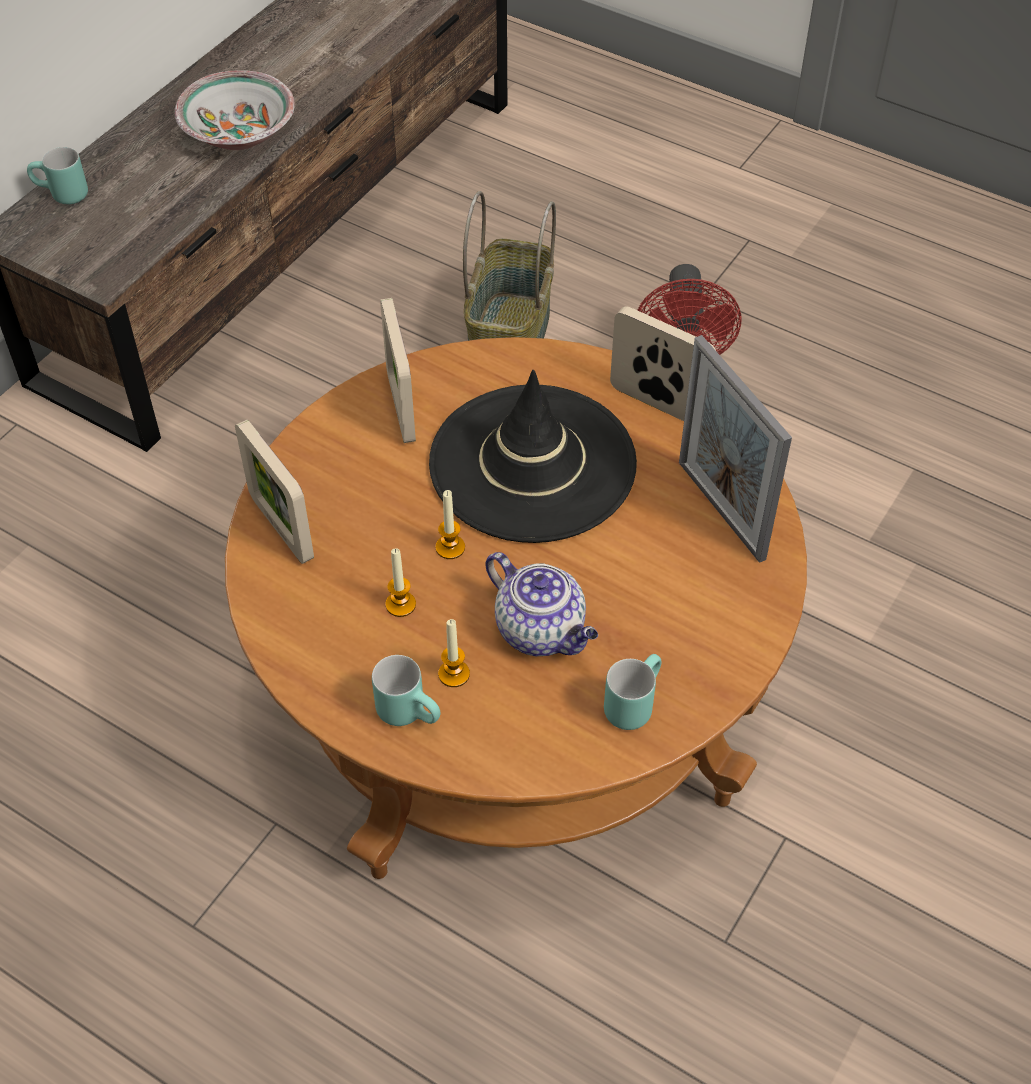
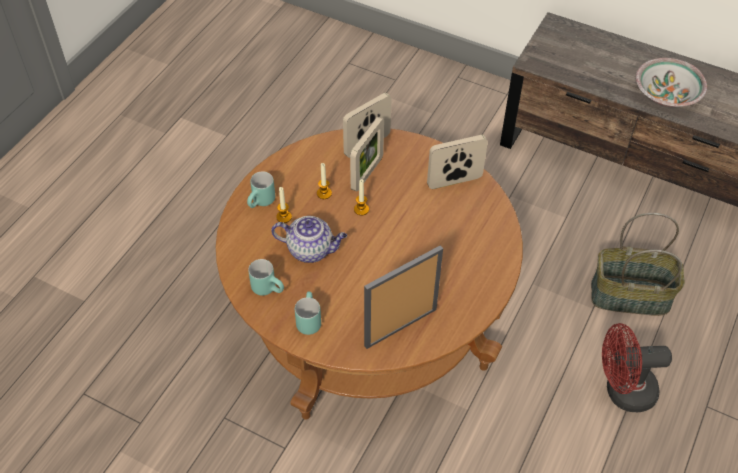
camera: 85 degrees right, 0 degrees up
turquoise mug [27,147,88,204] -> turquoise mug moved to [295,292,321,335]
black hat [429,370,637,543] -> none
teapot [486,552,598,656] -> teapot turned 120 degrees counterclockwise [271,216,347,263]
picture frame [610,306,716,421] -> picture frame moved to [350,117,384,192]

